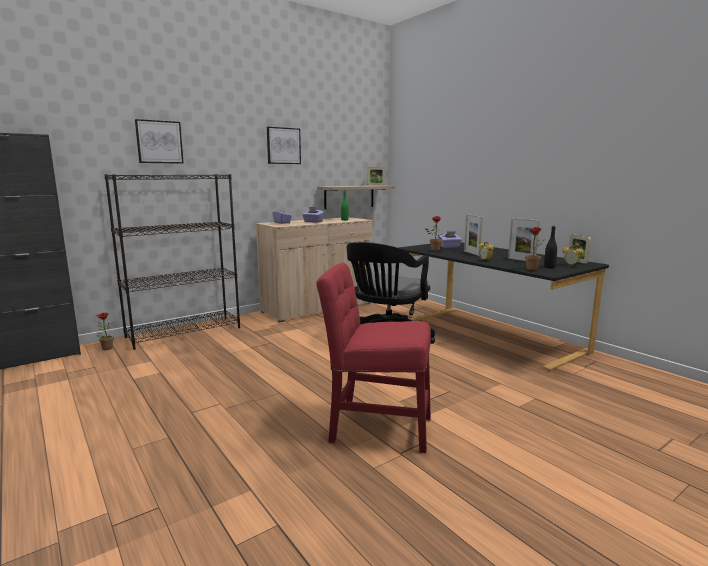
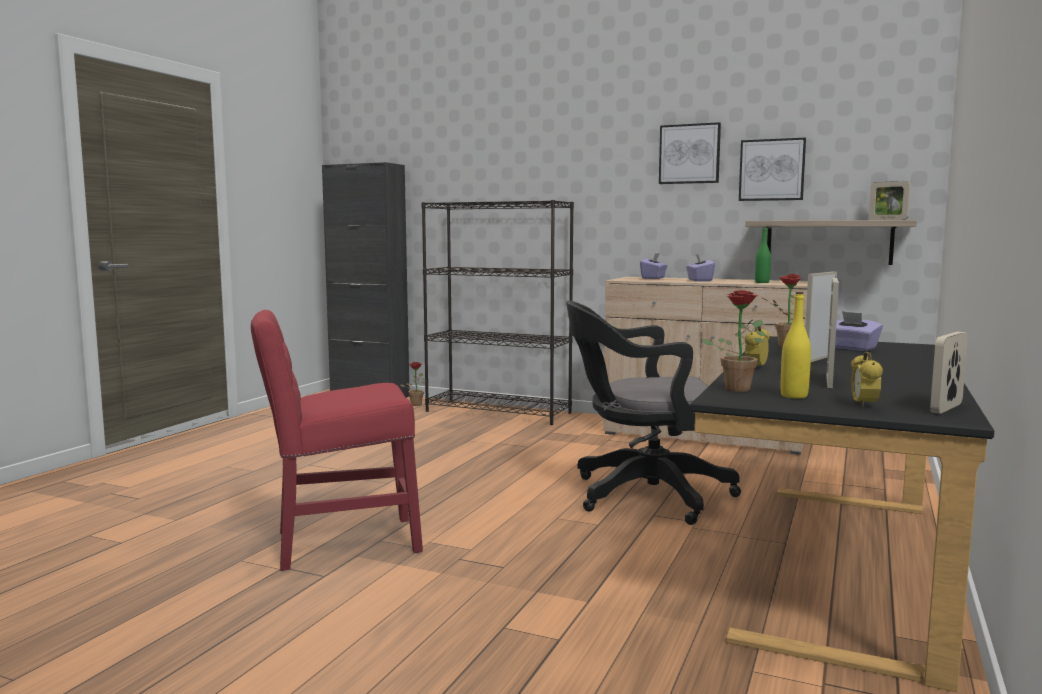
camera: 60 degrees right, 5 degrees down
picture [135,119,184,164] -> picture moved to [739,138,806,201]
red chair [317,263,431,453] -> red chair turned 90 degrees counterclockwise [251,310,423,571]
black bottle [544,226,557,268] -> yellow bottle [781,292,811,399]

